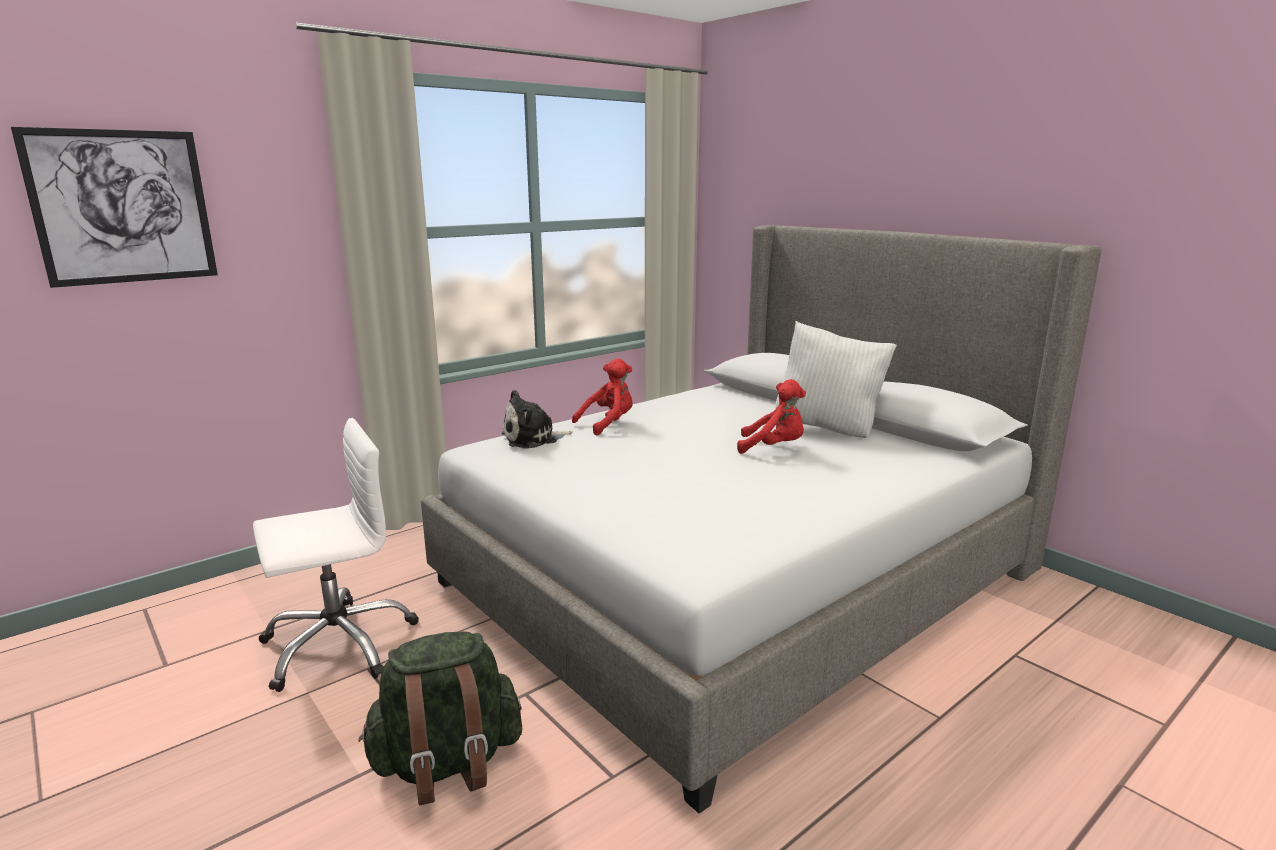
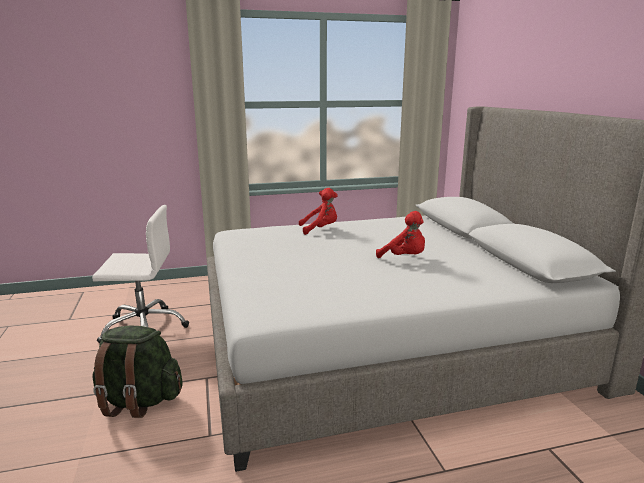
camera: 25 degrees right, 0 degrees up
picture [11,127,218,288] -> none
plush toy [501,390,573,449] -> none
white pillow [774,321,897,438] -> none

